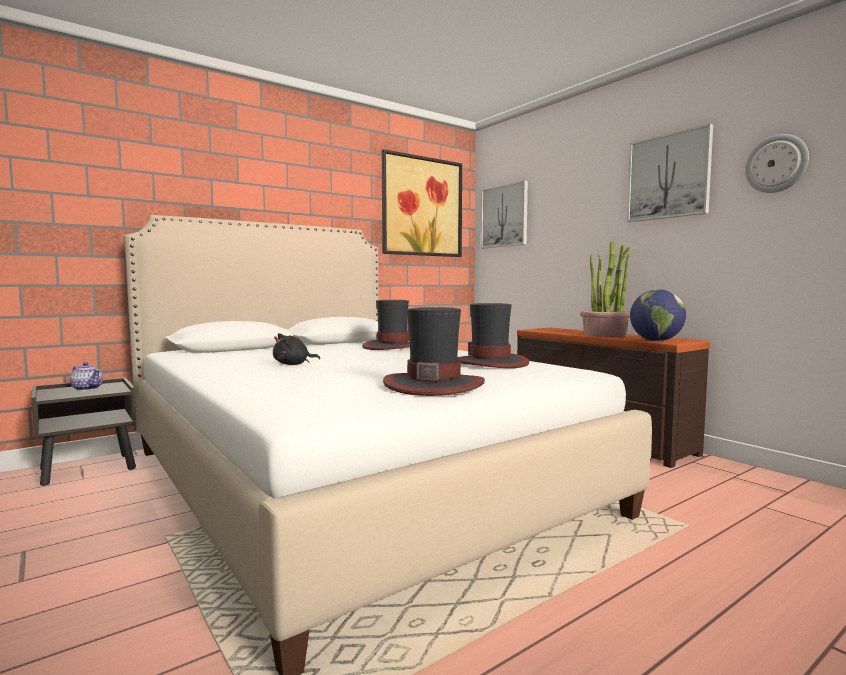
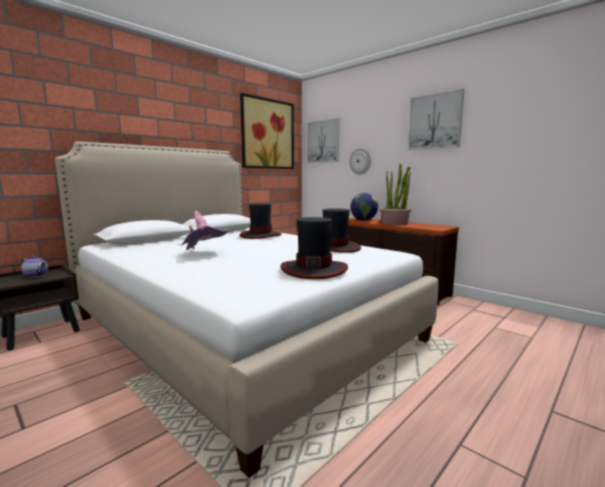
camera: 10 degrees left, 5 degrees up
black plush toy [273,333,320,365] -> pink hat [179,211,229,250]
globe [630,289,686,341] -> globe moved to [350,193,378,221]
wall clock [745,134,809,193] -> wall clock moved to [349,148,371,174]

